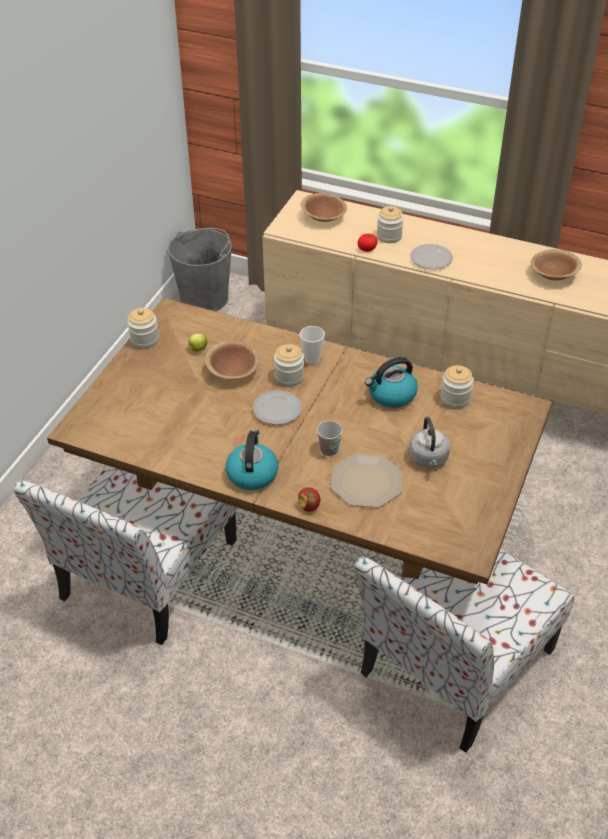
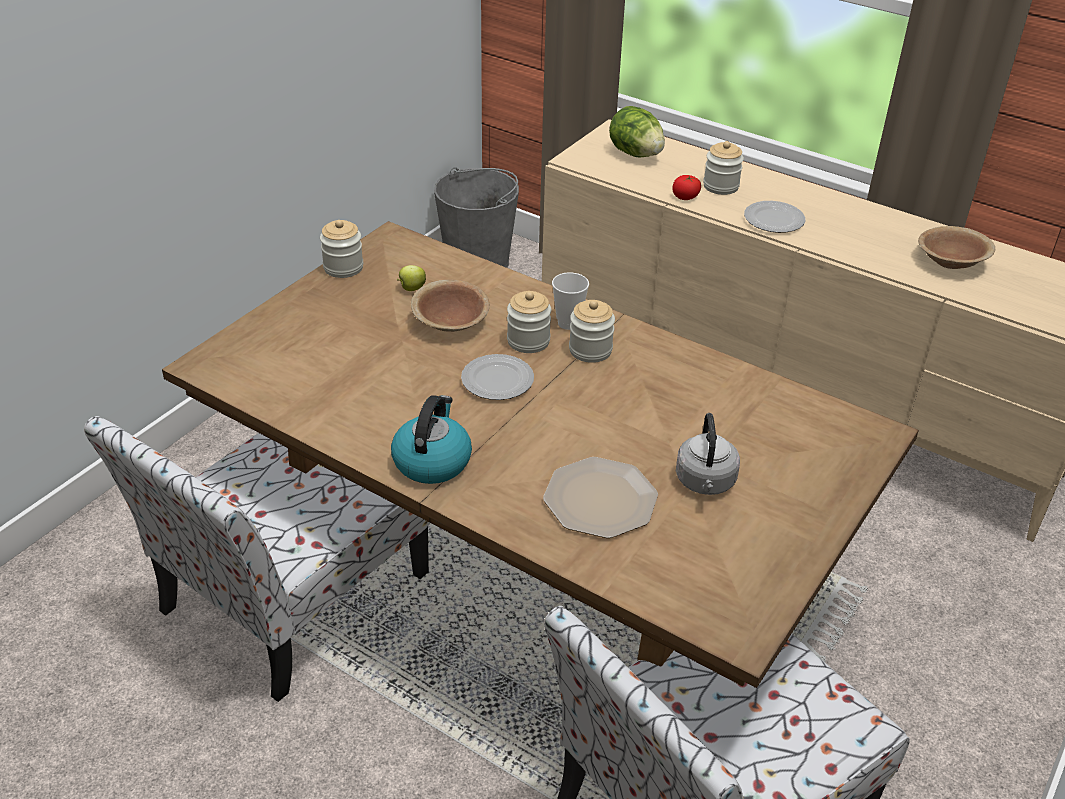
camera: 10 degrees right, 5 degrees down
apple [298,487,321,512] -> none
brown bowl [301,193,347,222] -> lettuce [609,106,665,157]
cup [317,421,343,456] -> none
kettle [365,357,418,408] -> none
jar [441,365,474,408] -> jar moved to [569,300,615,363]

